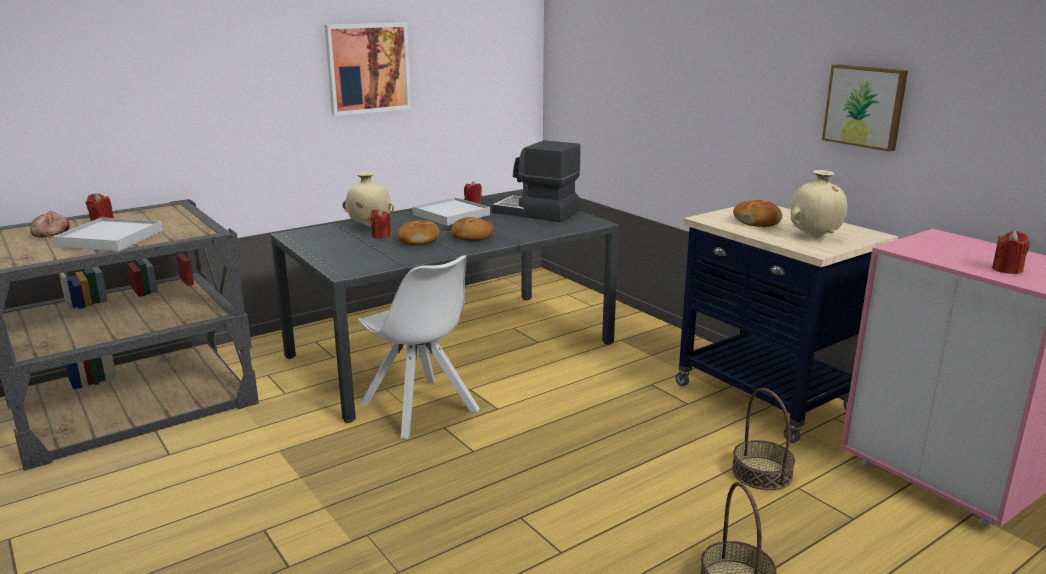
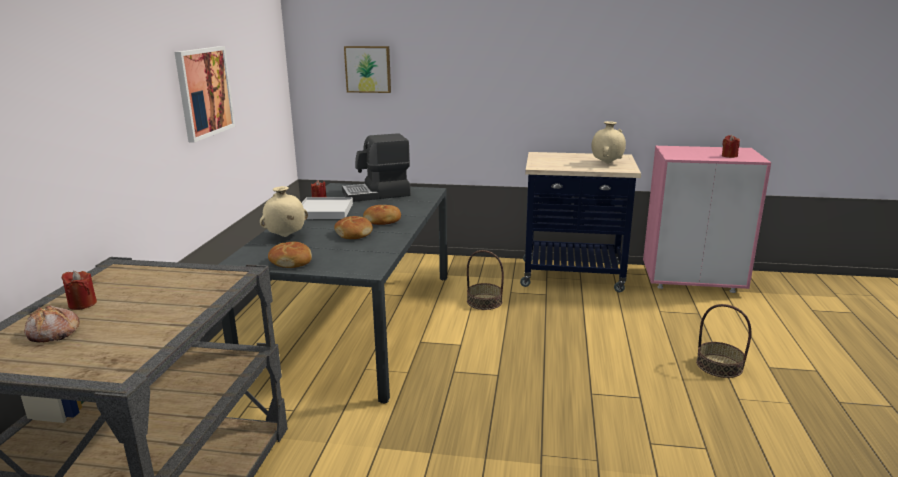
camera: 45 degrees left, 0 degrees up
white tray [53,217,163,251] -> none
white chair [358,255,480,439] -> none
red candle [370,209,391,239] -> none
basket [732,388,795,490] -> basket moved to [467,250,504,310]
bread [733,200,782,227] -> bread moved to [268,242,312,268]
picture [822,64,908,152] -> picture moved to [344,46,391,93]

